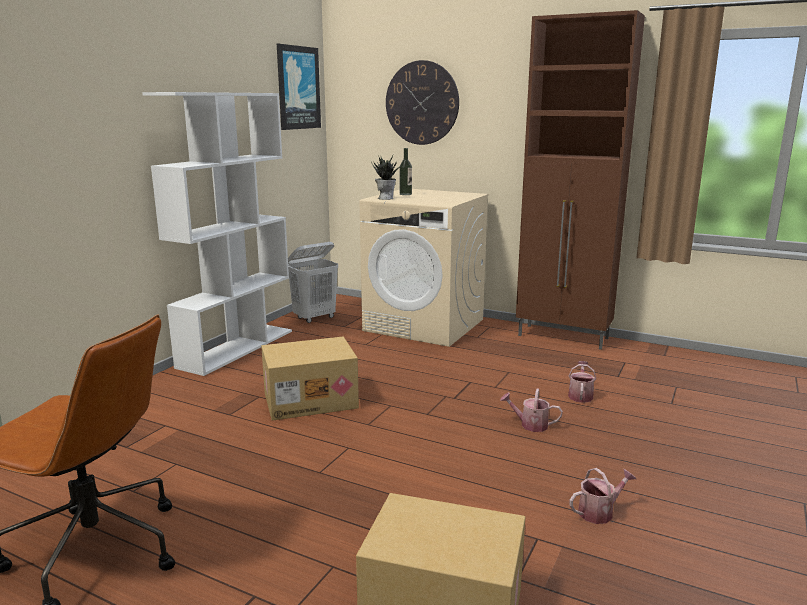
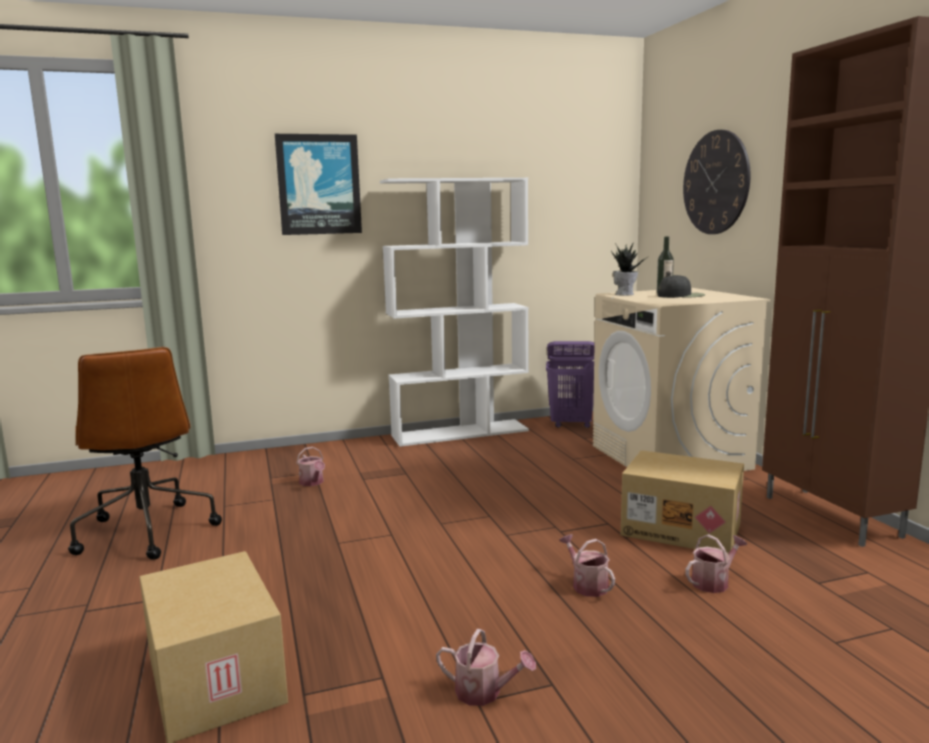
camera: 45 degrees right, 5 degrees down
cardboard box [261,337,359,421] -> cardboard box moved to [621,450,744,553]
picture [277,44,321,130] -> picture moved to [275,134,362,235]
white laundry basket [288,242,338,323] -> purple laundry basket [546,341,595,428]
none -> watering can [296,447,325,486]
none -> black cap [658,275,705,298]

